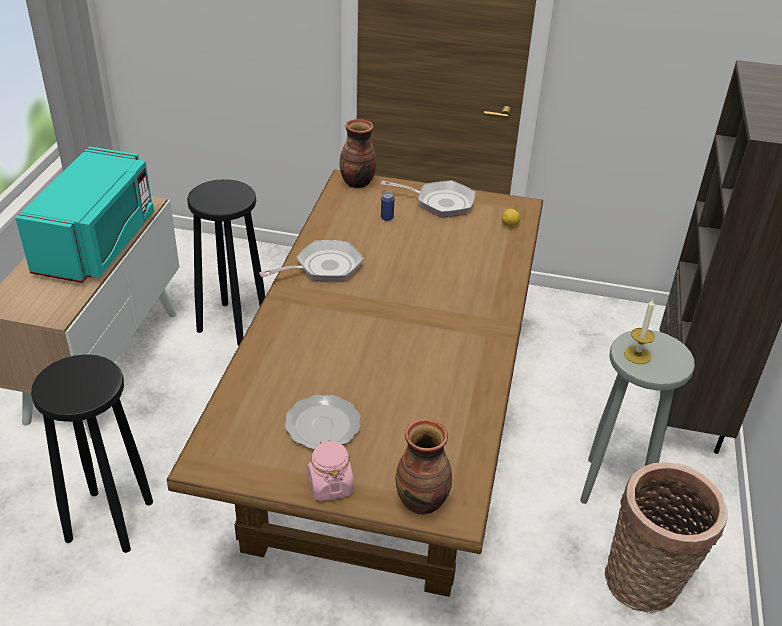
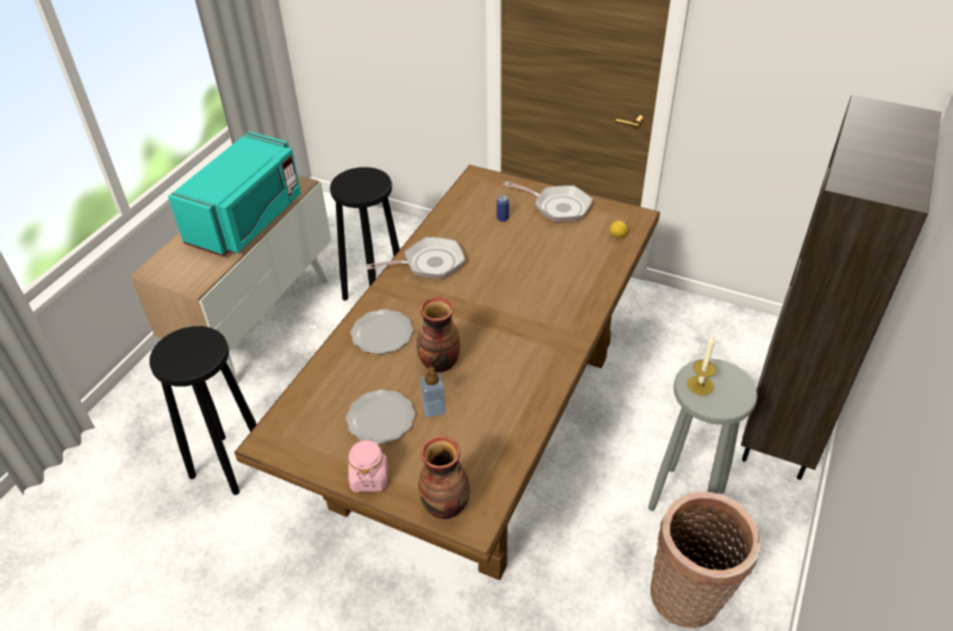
camera: 15 degrees right, 5 degrees up
vase [340,119,376,188] -> vase moved to [416,297,461,372]
none -> plate [350,309,413,354]
none -> soap dispenser [420,367,446,417]

